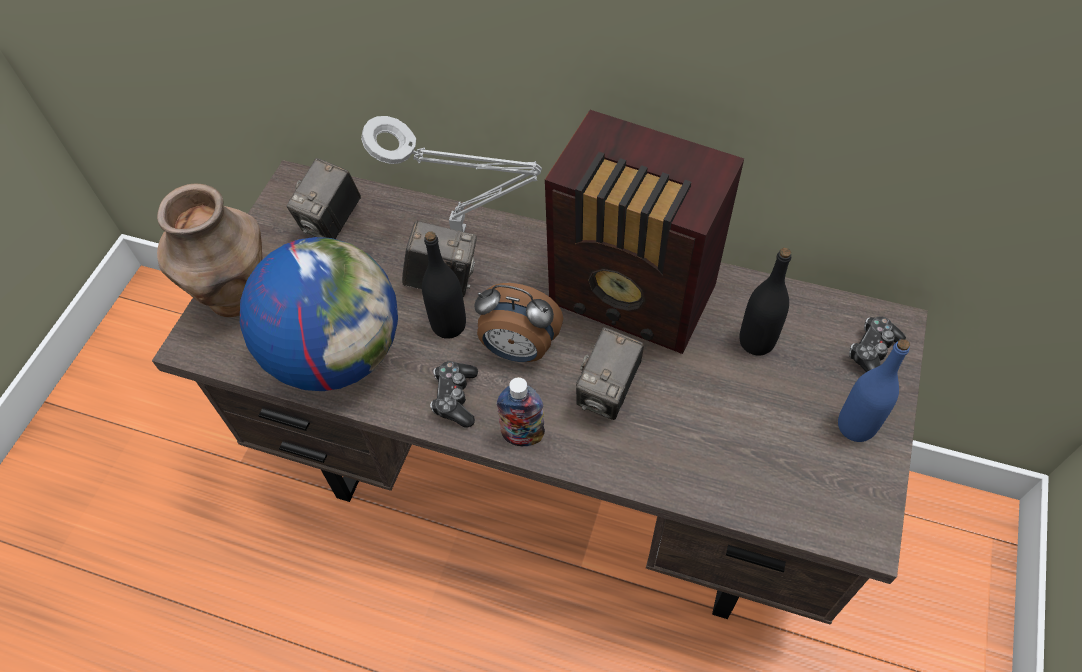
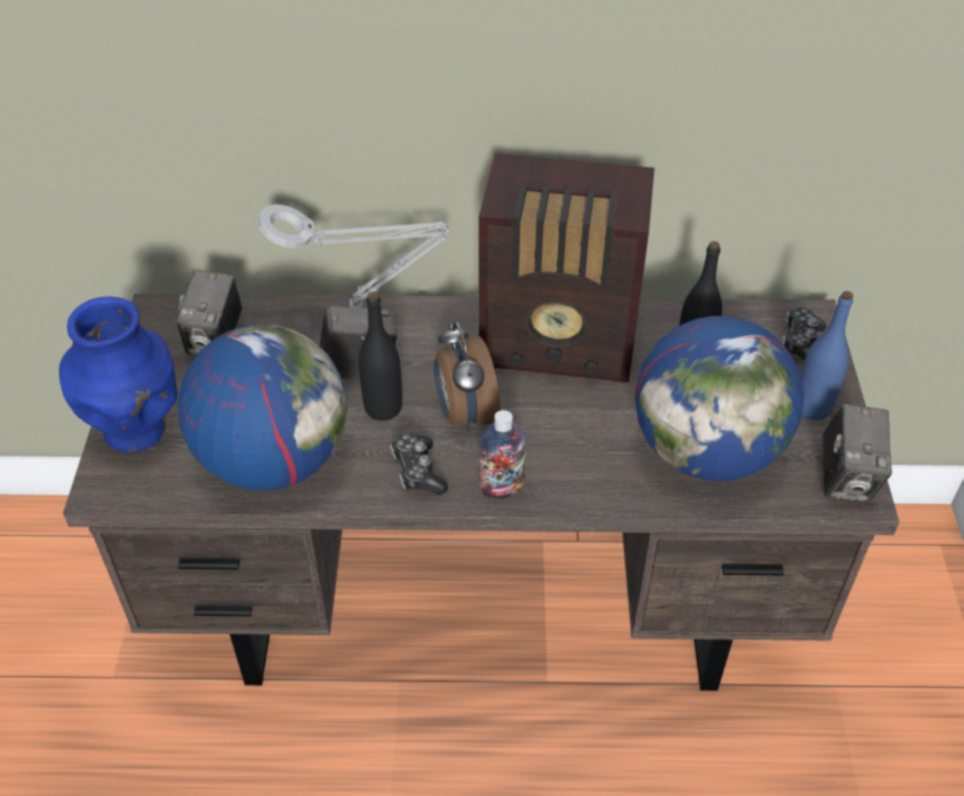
camera: 20 degrees left, 10 degrees down
brown vase [157,183,262,317] -> blue vase [59,296,178,453]
alarm clock [474,283,563,362] -> alarm clock turned 75 degrees clockwise [434,322,500,432]
camera [576,327,644,420] -> camera moved to [822,404,892,502]
none -> globe [635,316,804,481]

